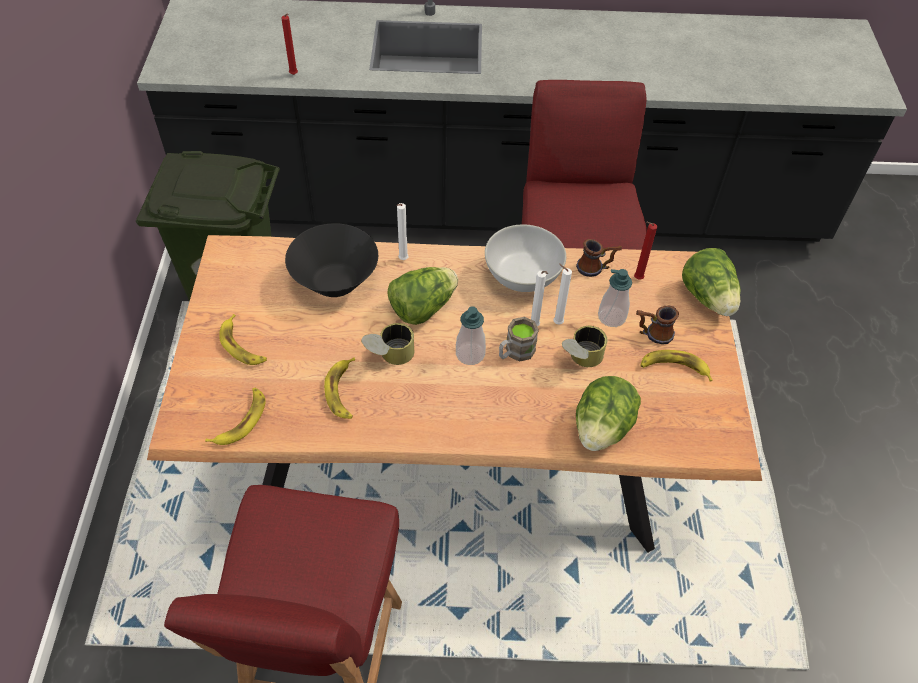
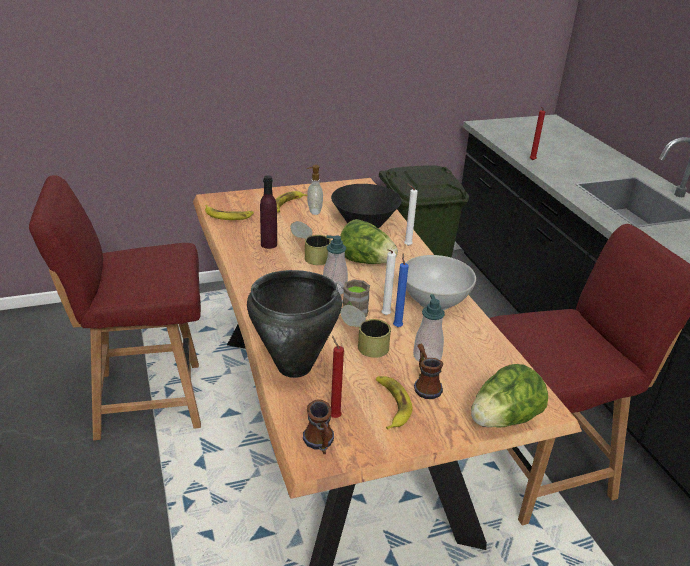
camera: 70 degrees right, 20 degrees down
banana [324,358,355,419] -> purple bottle [260,175,277,249]
white candle [554,264,572,324] -> blue candle [393,253,409,327]
mug [576,239,622,277] -> mug moved to [303,399,334,454]
lettuce [576,376,641,451] -> black cooking pot [247,270,342,378]
red candle [634,222,657,280] -> red candle moved to [331,336,344,418]
none -> soap dispenser [306,165,323,215]

